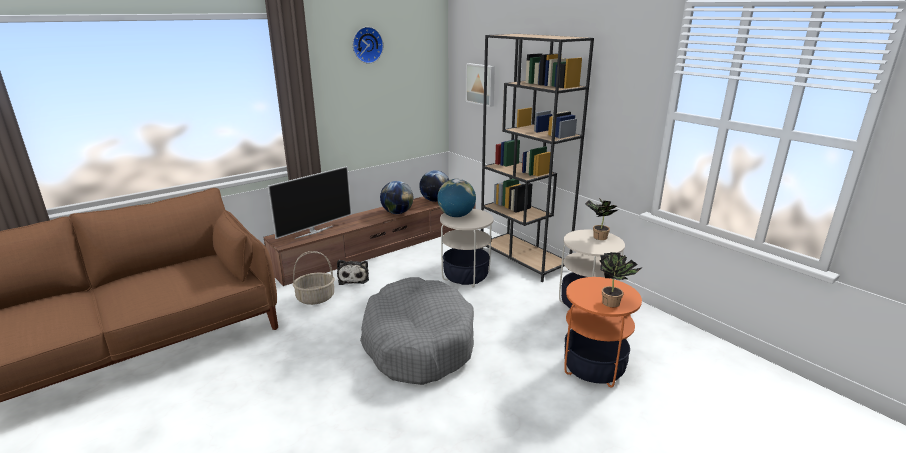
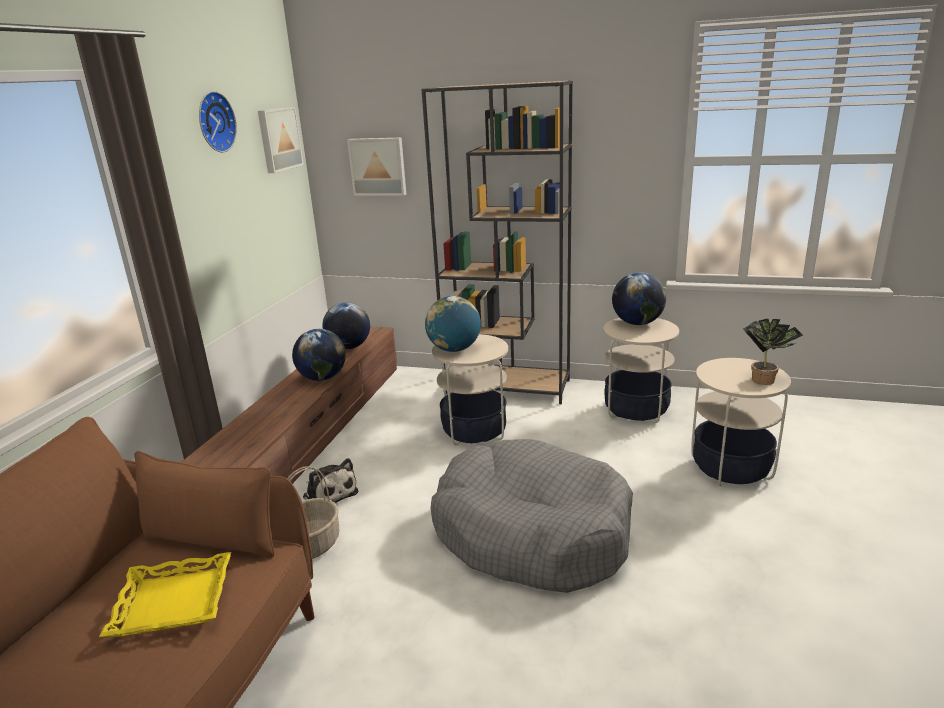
camera: 35 degrees left, 0 degrees up
television [268,166,352,239] -> none
orange side table [564,277,642,388] -> beige side table [691,358,791,487]
potted plant [585,198,619,240] -> globe [612,272,666,325]
none -> yellow tray [99,552,231,637]
none -> picture [258,107,304,173]

